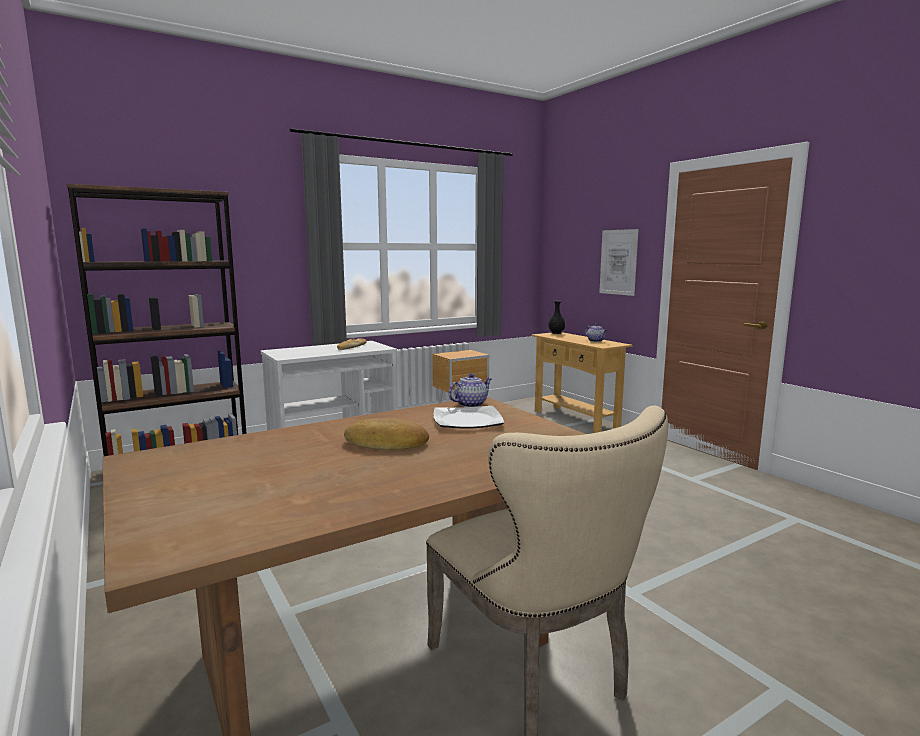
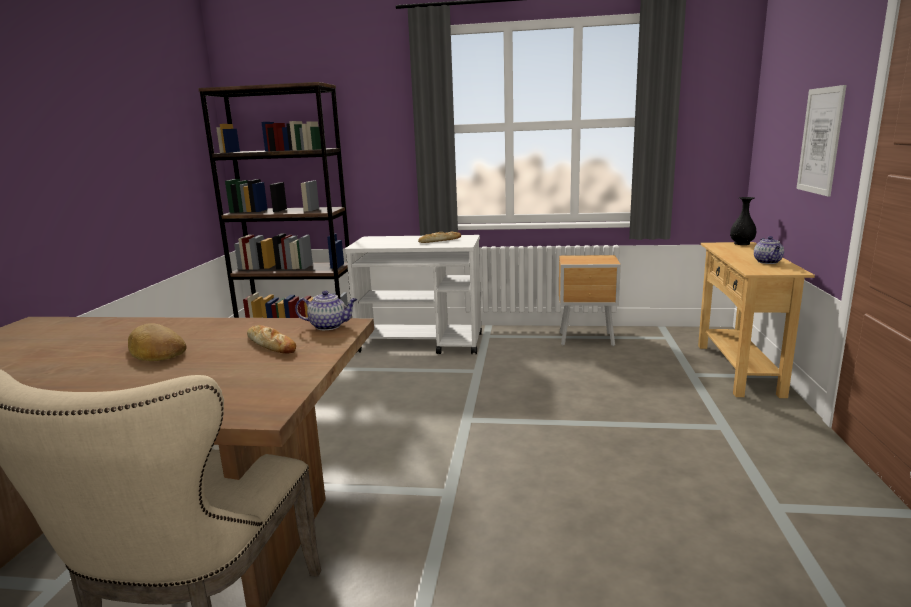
camera: 40 degrees right, 5 degrees up
plate [433,406,504,429] -> bread [247,325,296,354]

